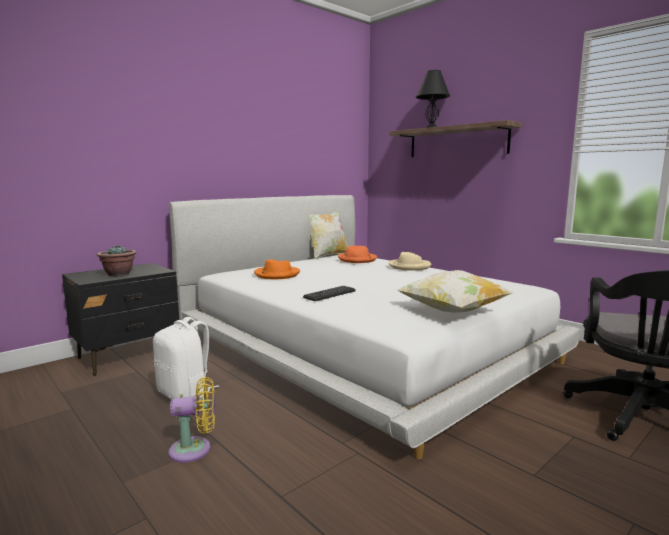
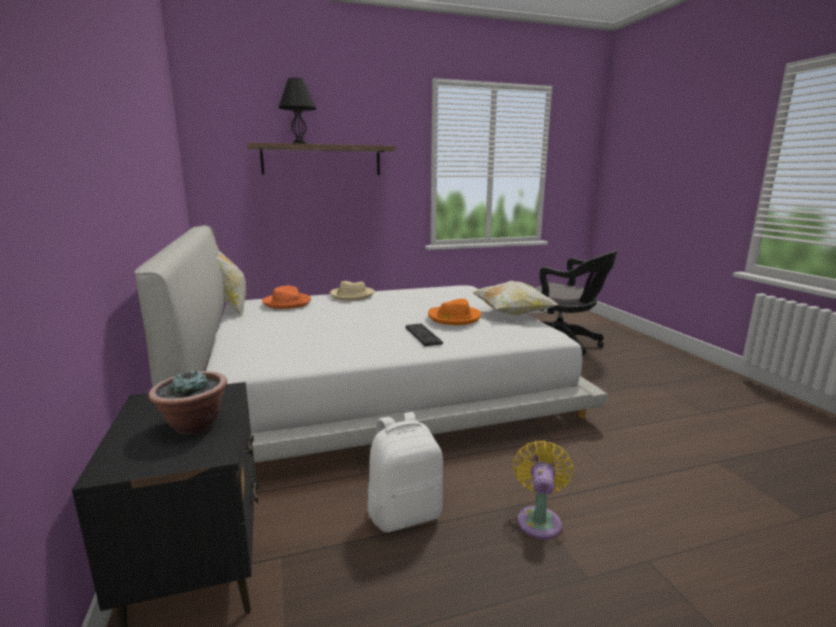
camera: 65 degrees left, 5 degrees up
orange hat [254,259,300,279] -> orange hat moved to [428,299,481,325]

